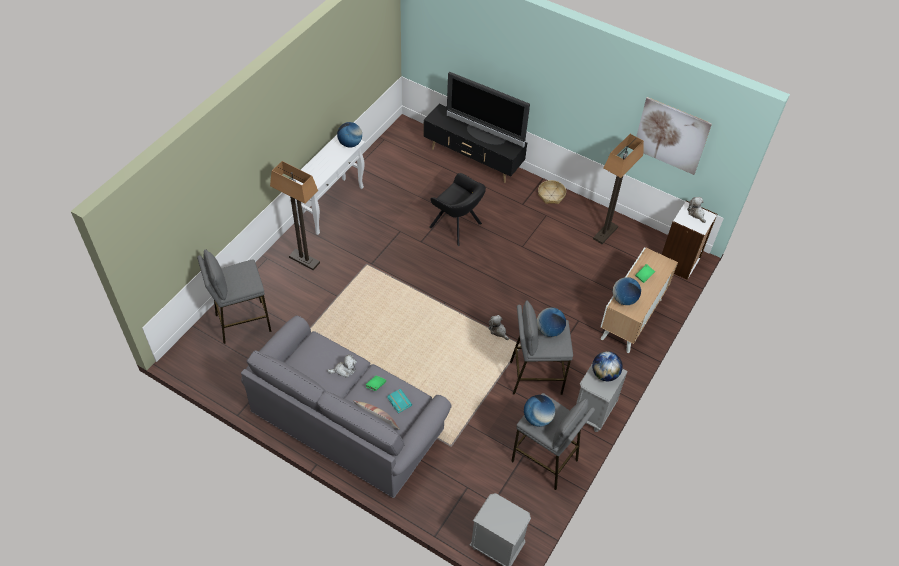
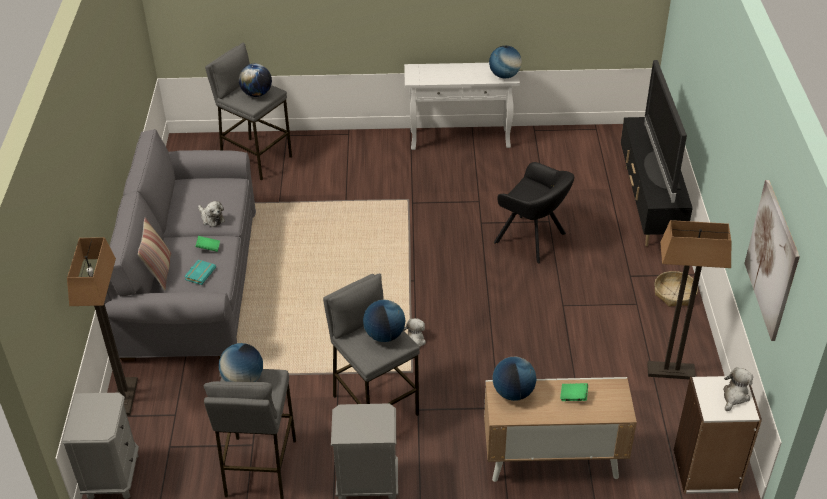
camera: 60 degrees right, 10 degrees down
floor lamp [270,161,320,270] -> floor lamp moved to [67,237,138,416]
black armchair [429,173,486,246] -> black armchair turned 60 degrees counterclockwise [494,162,574,263]
globe [592,351,623,381] -> globe moved to [239,64,272,97]

